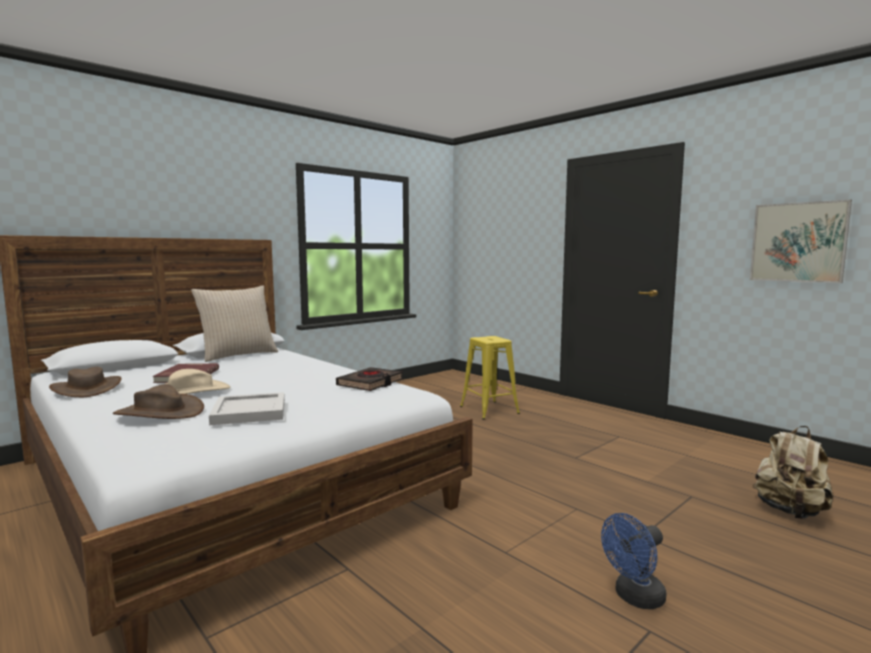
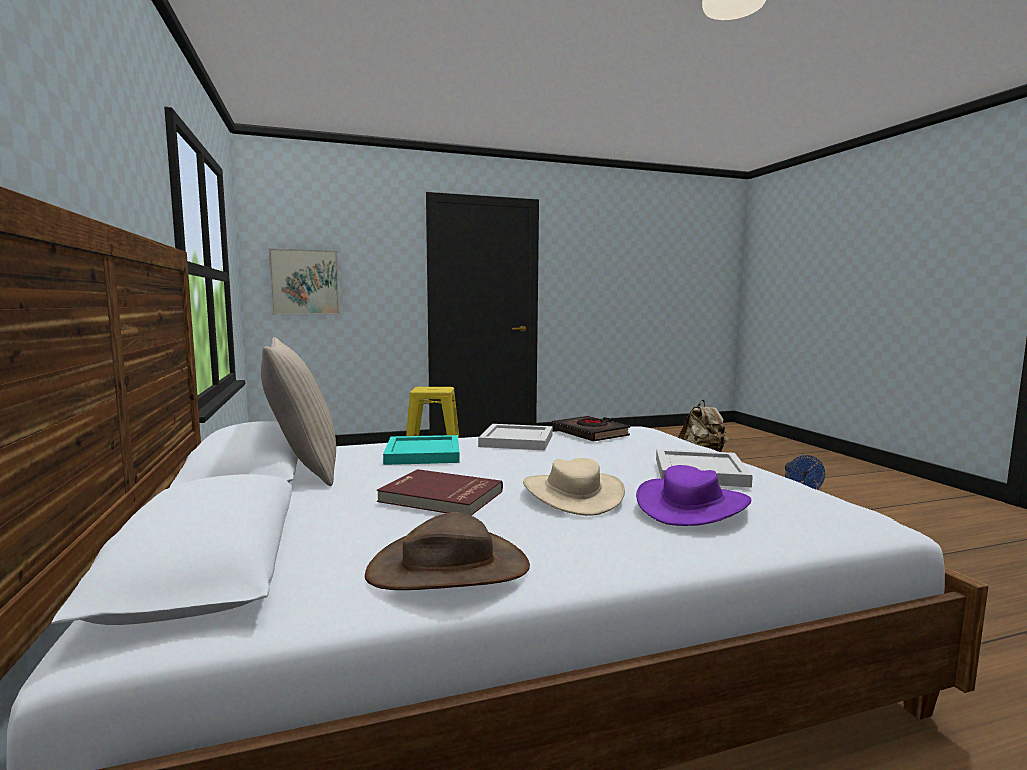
camera: 65 degrees left, 0 degrees up
brown hat [113,384,204,419] -> purple hat [636,465,751,526]
picture [750,200,852,283] -> picture moved to [268,248,340,315]
none -> turquoise tray [383,435,459,465]
none -> white tray [478,424,553,450]

